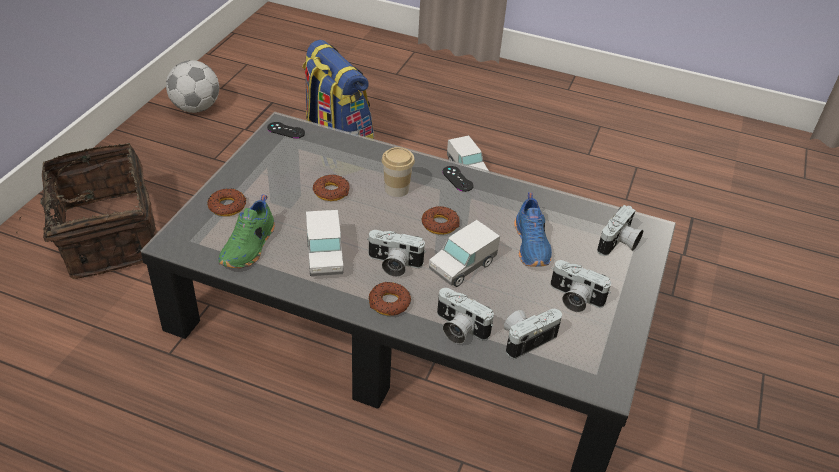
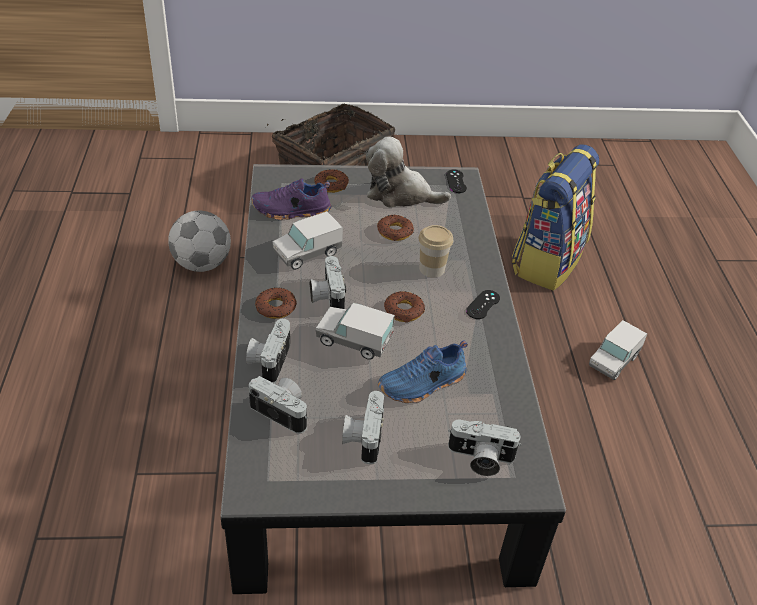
camera: 65 degrees right, 0 degrees up
football [166,60,219,113] -> football moved to [168,210,231,272]
green shoe [219,194,275,268] -> purple shoe [251,178,332,220]
none -> plush toy [366,136,451,208]

